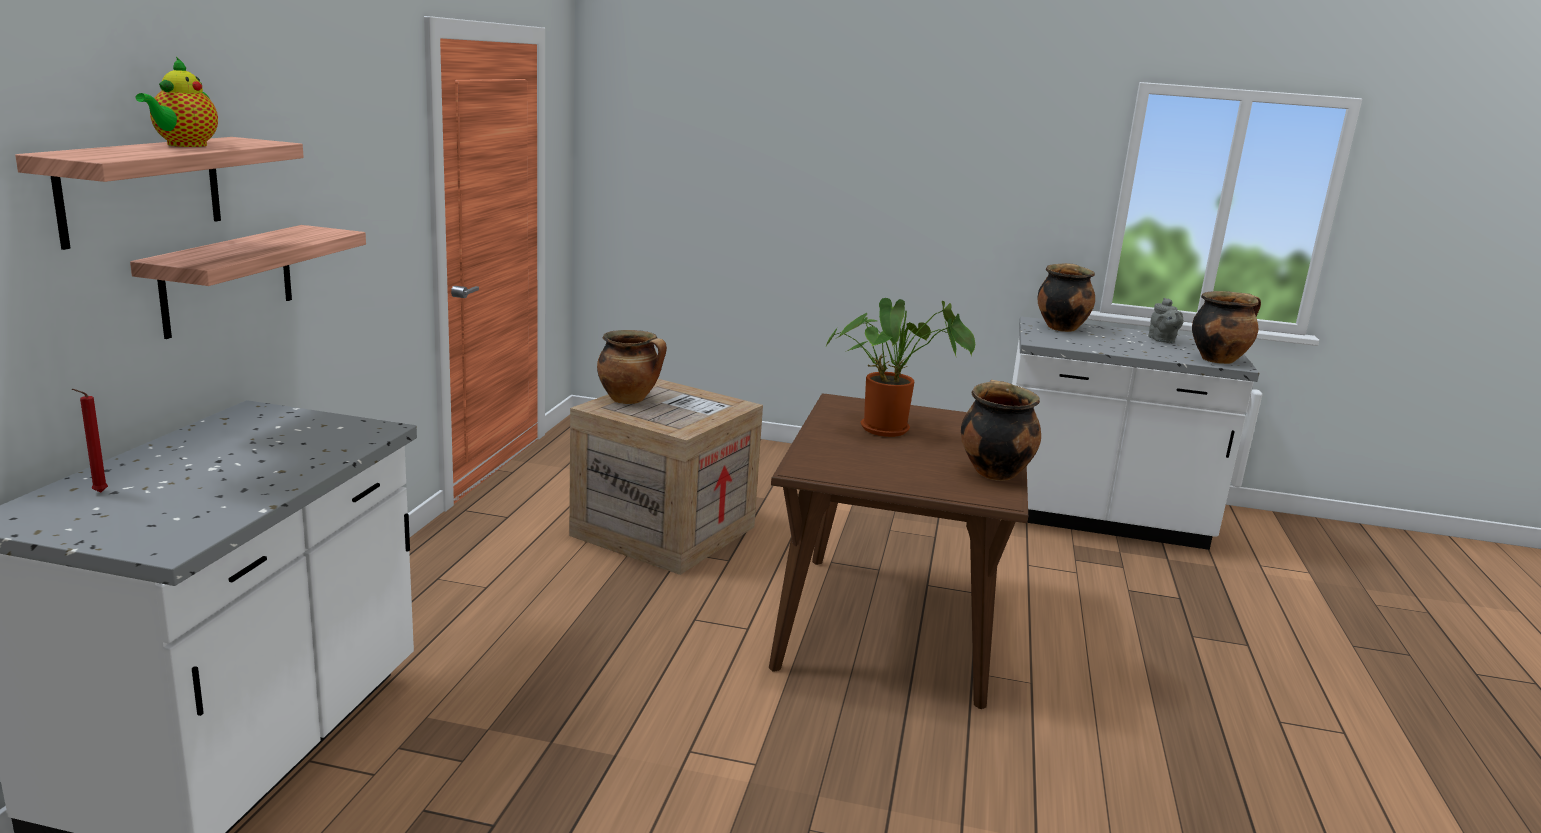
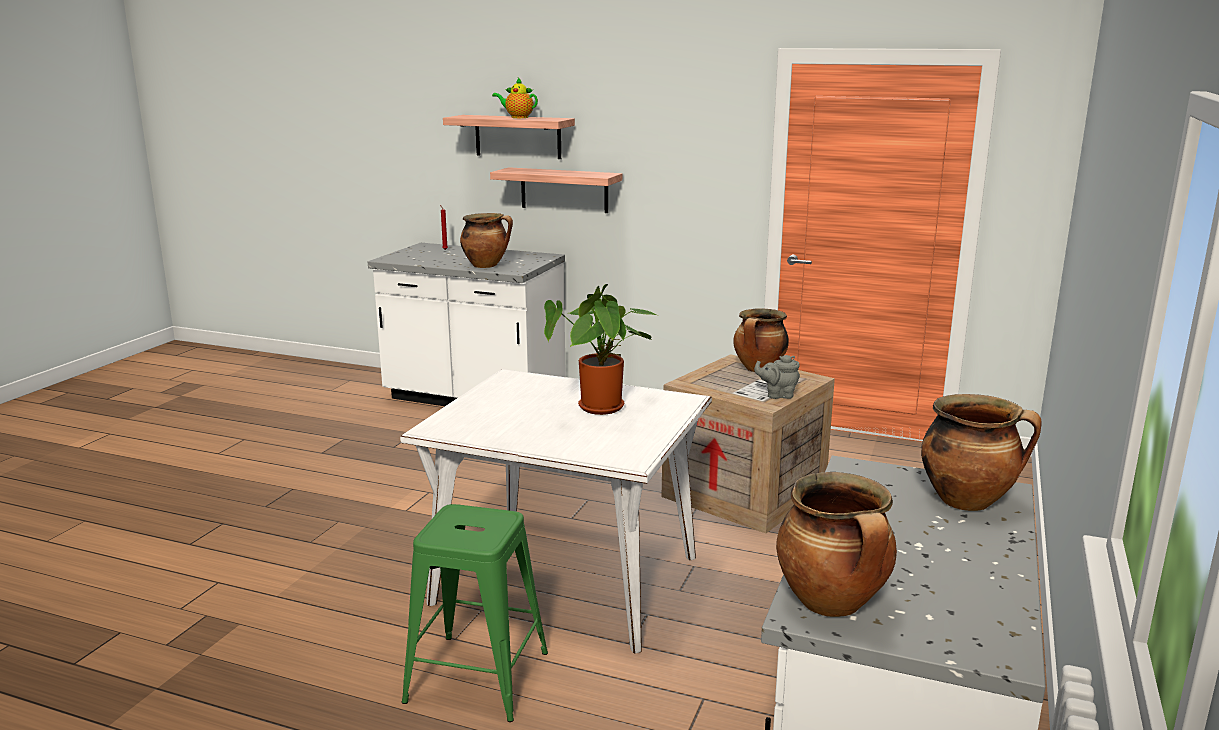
camera: 100 degrees right, 0 degrees up
brown dining table [769,393,1028,709] -> white dining table [400,369,712,653]
cooking pot [961,380,1041,481] -> cooking pot moved to [460,213,513,268]
grey teapot [1148,298,1184,344] -> grey teapot moved to [754,355,800,399]
none -> green stool [402,504,548,722]

